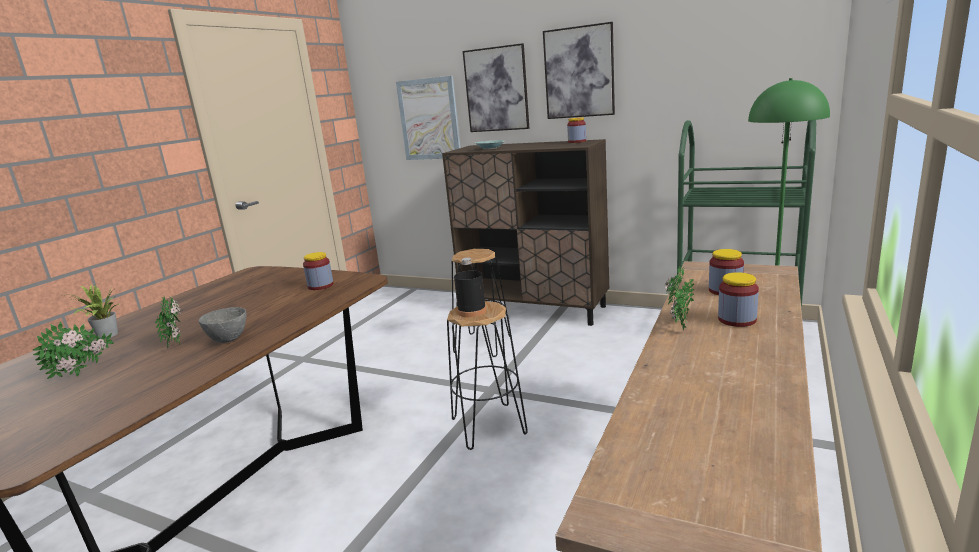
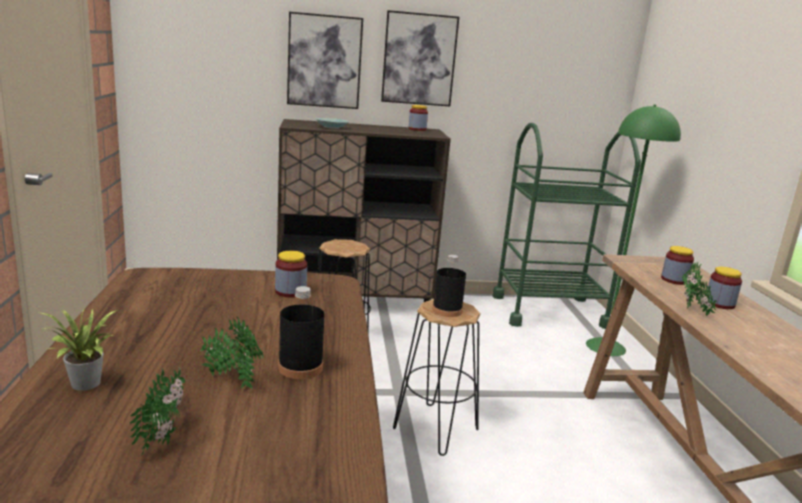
camera: 35 degrees left, 0 degrees up
grey bowl [199,307,247,343] -> black bottle [278,286,325,379]
picture [396,76,460,160] -> none

